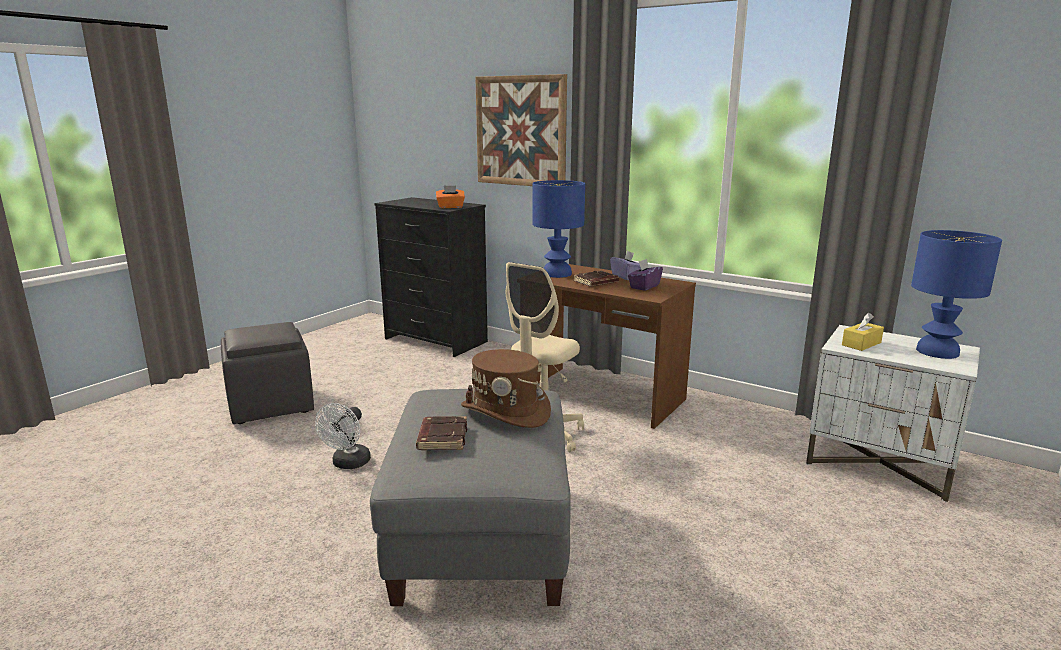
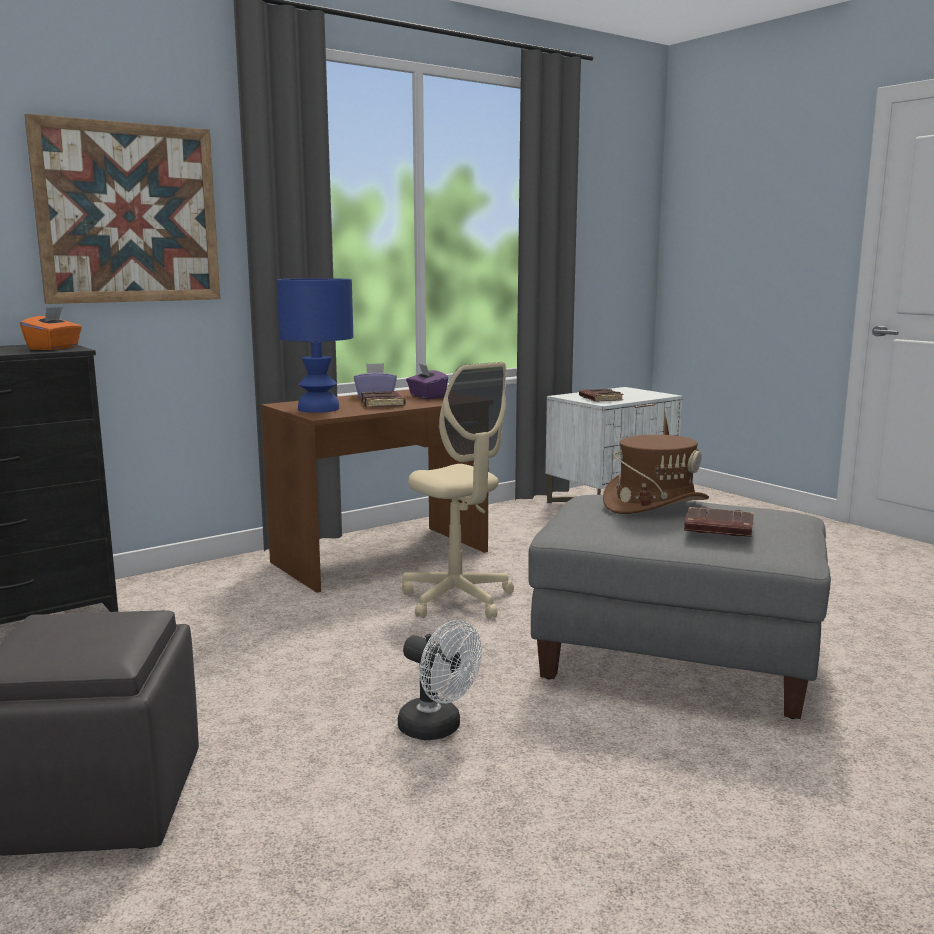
camera: 70 degrees left, 5 degrees down
yellow tissue box [842,313,884,351] -> brown book [579,388,623,402]
blue table lamp [911,230,1002,359] -> none

